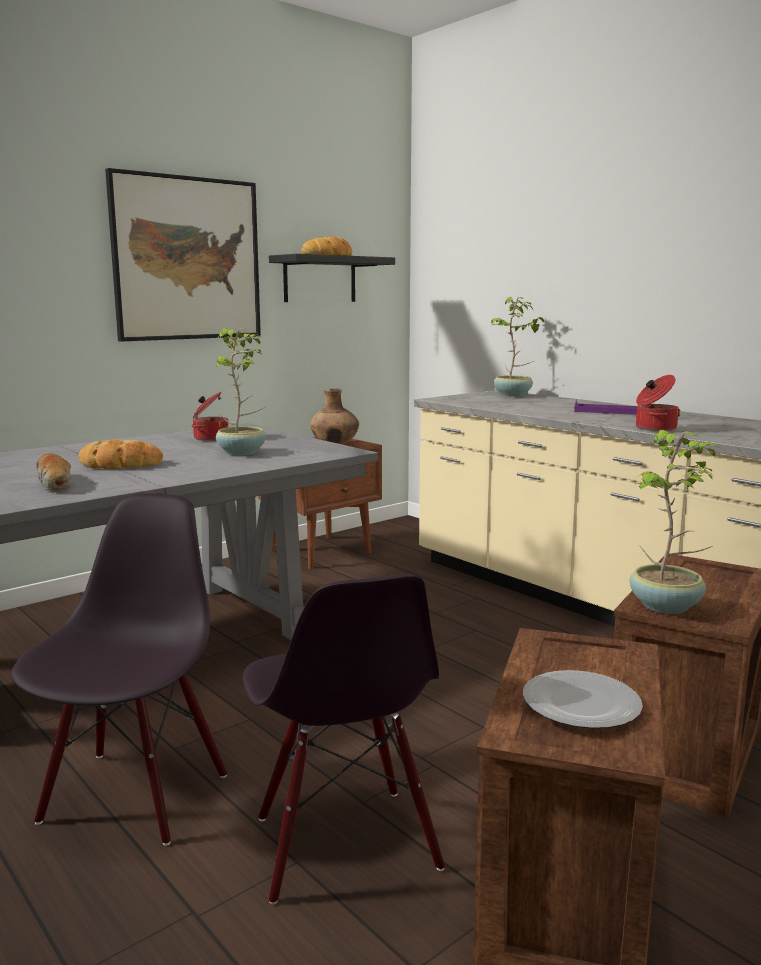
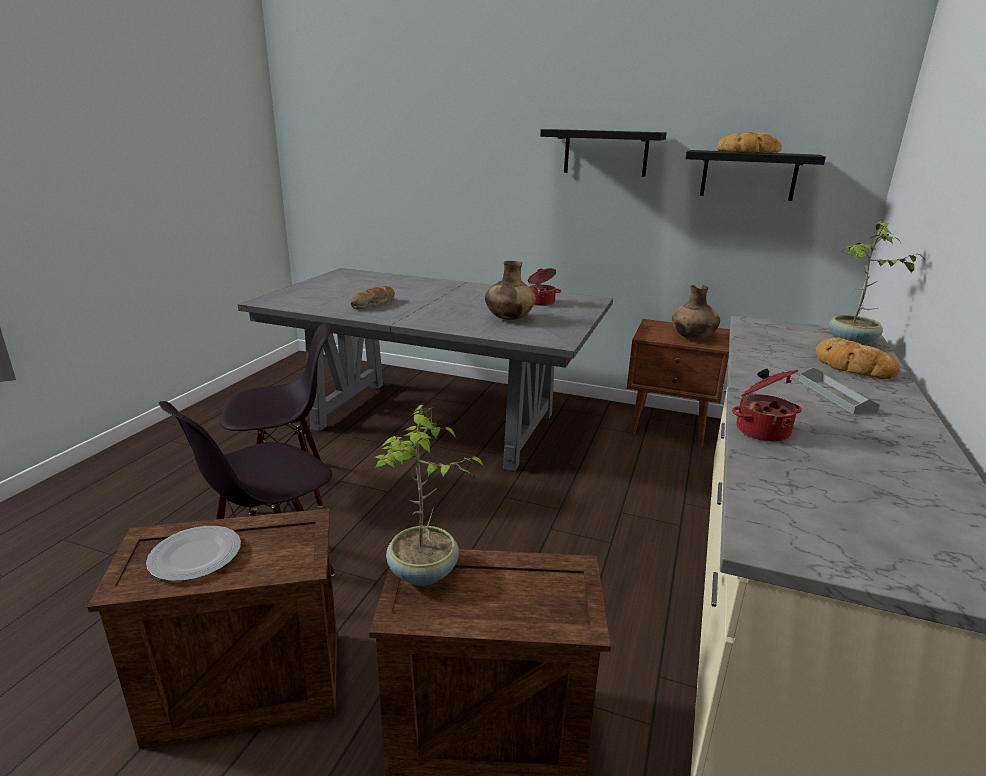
camera: 60 degrees right, 10 degrees up
bread [78,440,163,470] -> bread moved to [816,337,901,379]
picture [105,168,261,342] -> black shelf [540,129,667,177]
potted plant [211,328,266,456] -> brown vase [485,261,536,320]
purple tray [574,400,637,415] -> grey tray [799,368,880,414]

